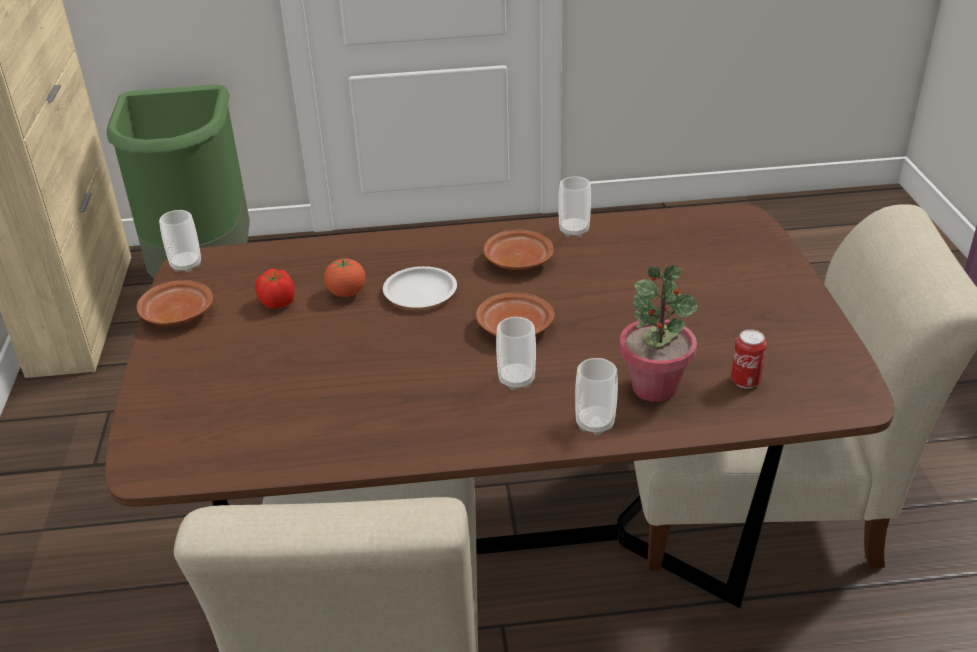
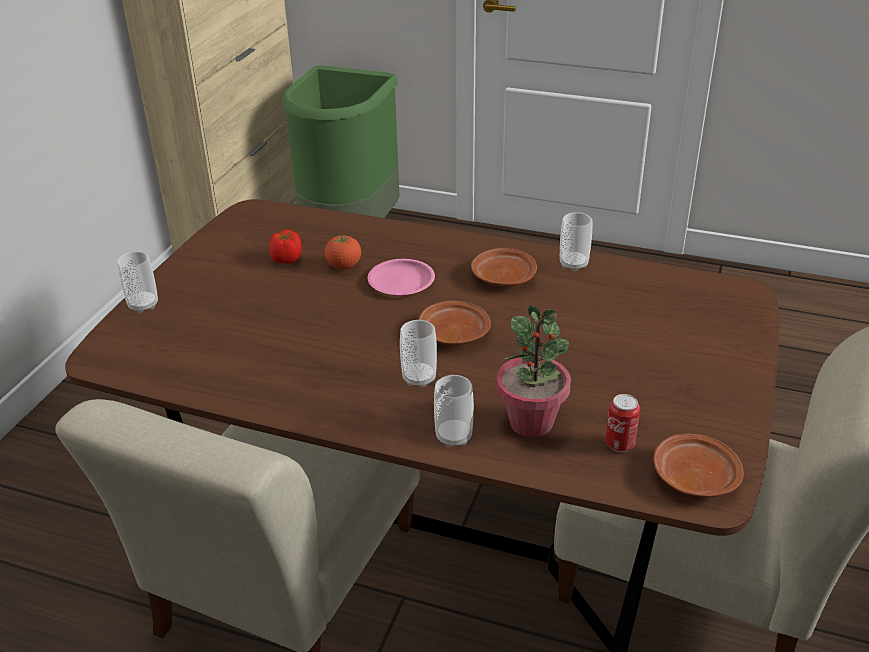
camera: 25 degrees right, 0 degrees up
brown plate [137,280,213,326] -> brown plate moved to [653,434,744,497]
cup [159,210,201,272] -> cup moved to [117,251,158,313]
white plate [383,266,457,308] -> pink plate [368,259,435,296]

